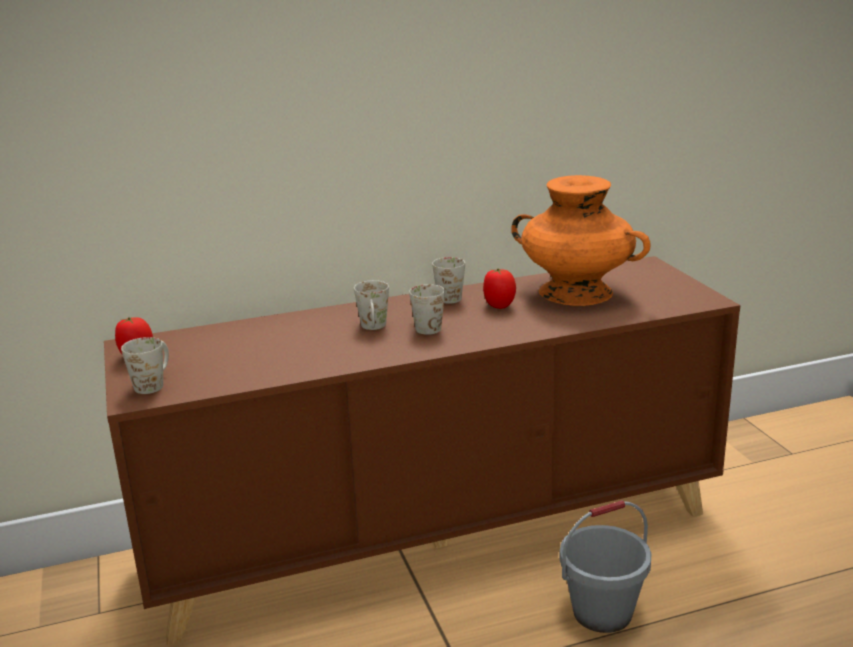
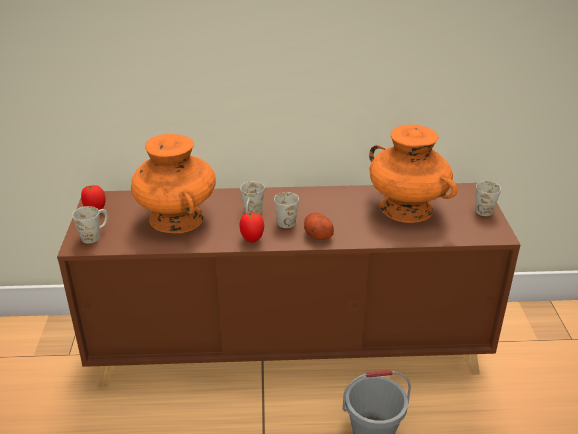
camera: 15 degrees right, 10 degrees up
white mug [432,257,465,304] -> white mug moved to [475,181,501,216]
tomato [483,269,516,309] -> tomato moved to [240,212,264,243]
none -> orange vase [131,134,216,233]
none -> potato [304,212,334,240]

